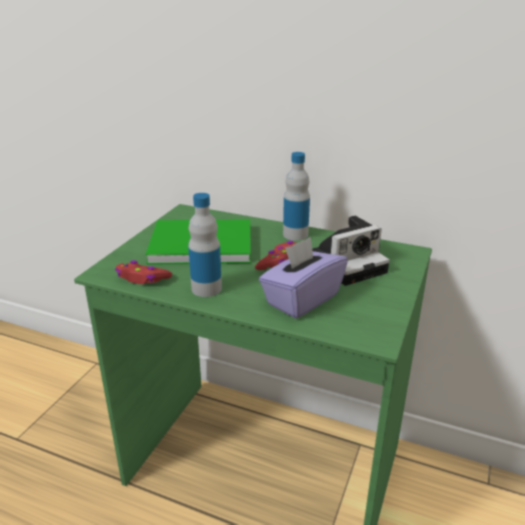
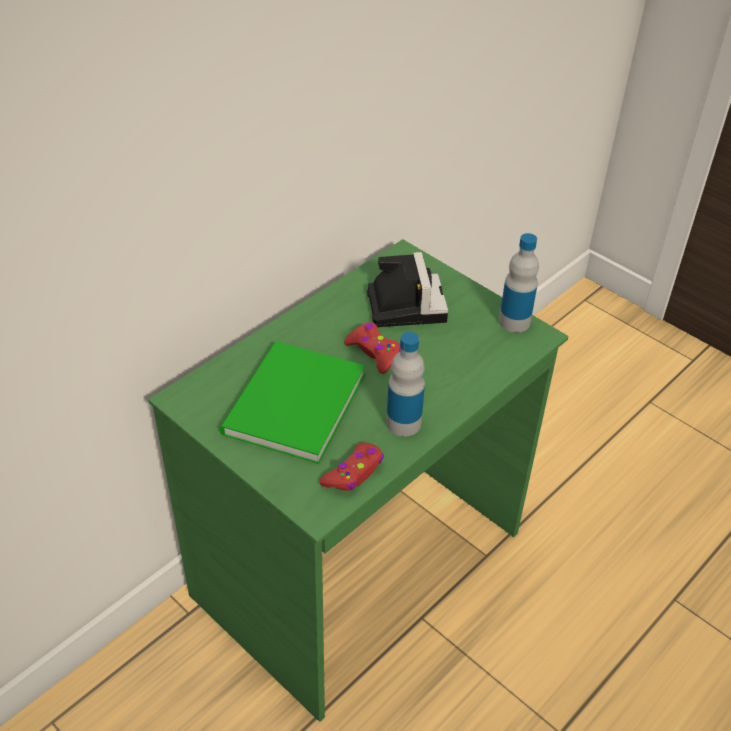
camera: 70 degrees left, 15 degrees up
purple tissue box [259,237,348,319] -> none
bottle [283,152,310,241] -> bottle moved to [499,233,539,332]

